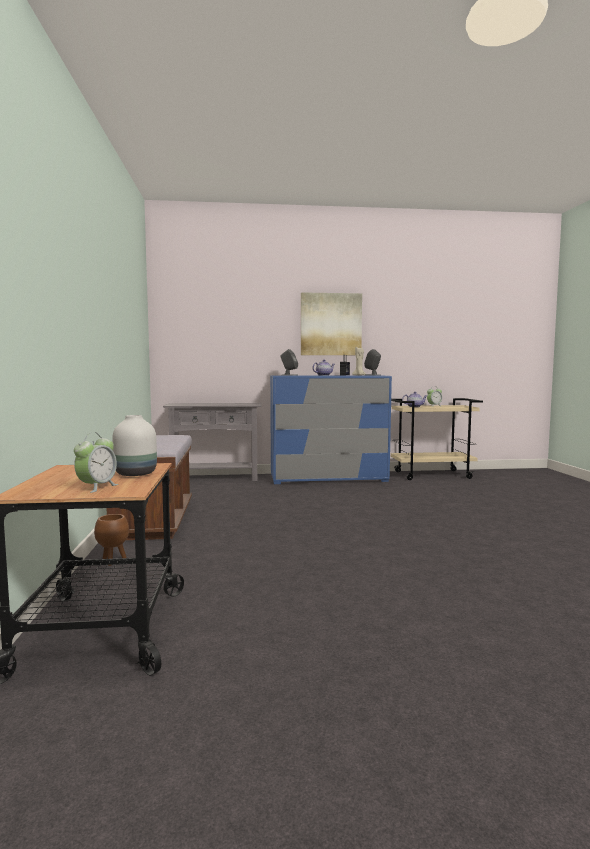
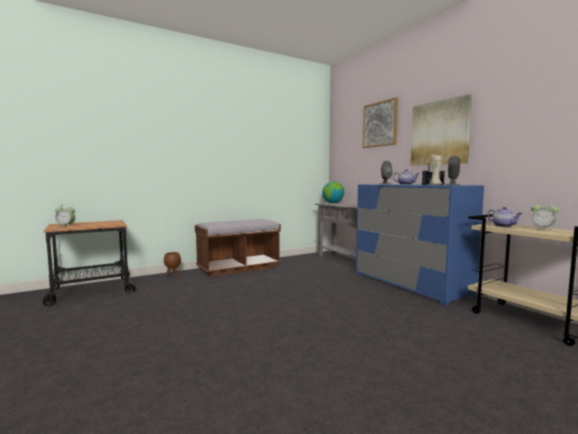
camera: 65 degrees right, 0 degrees up
white vase [112,415,157,476] -> none
none -> globe [322,181,344,203]
none -> picture [363,97,398,148]

